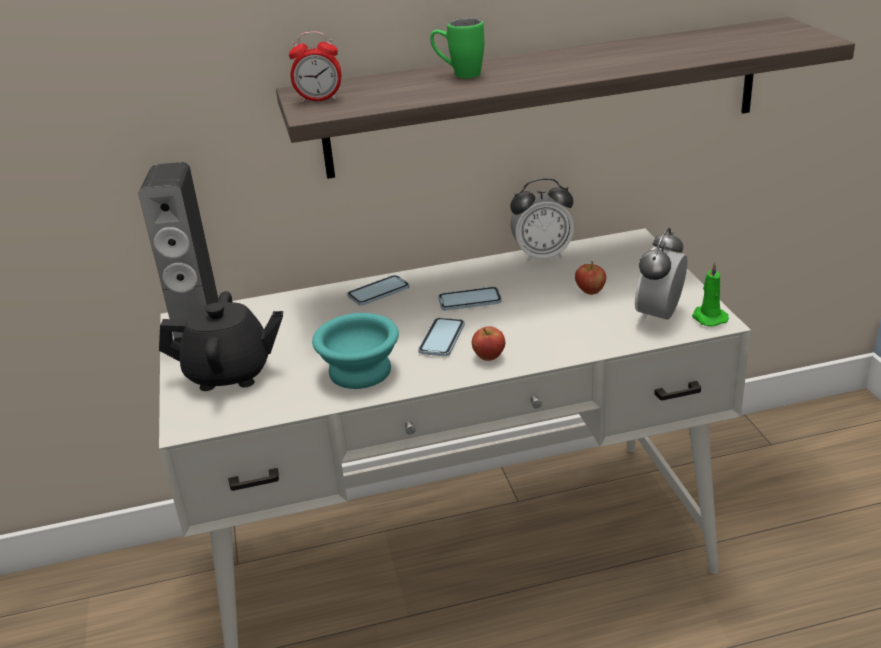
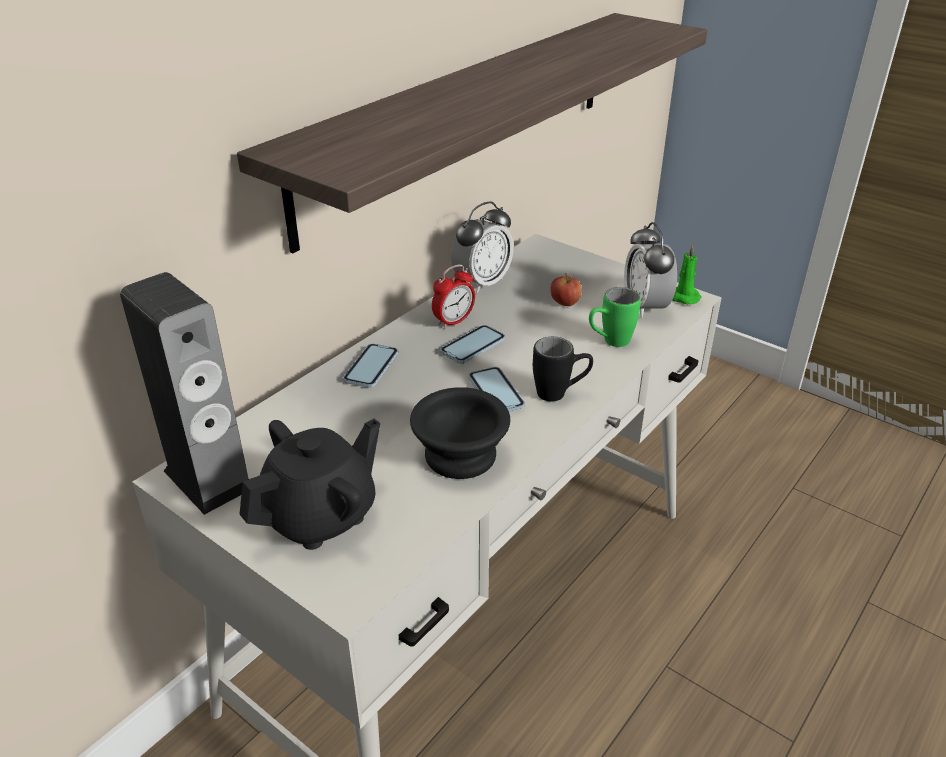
camera: 40 degrees left, 5 degrees up
alarm clock [289,32,342,103] -> alarm clock moved to [432,264,475,329]
turquoise bowl [312,313,399,389] -> black bowl [410,387,510,479]
green mug [430,18,484,78] -> green mug moved to [589,287,641,347]
apple [472,326,505,361] -> black mug [533,337,593,402]

